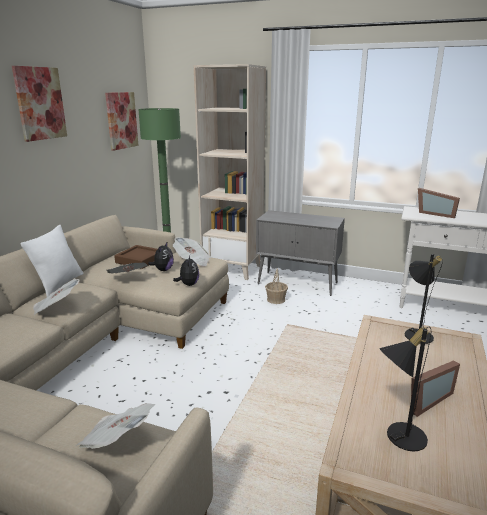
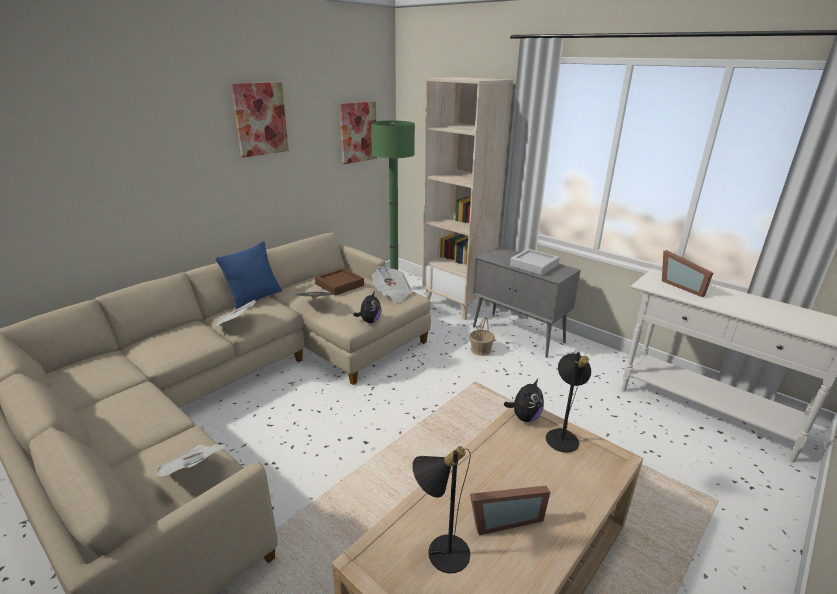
camera: 20 degrees right, 5 degrees up
white pillow [20,225,84,297] -> blue pillow [216,241,282,310]
plush toy [148,243,174,271] -> plush toy moved to [504,378,544,422]
none -> grey tray [510,249,560,275]

